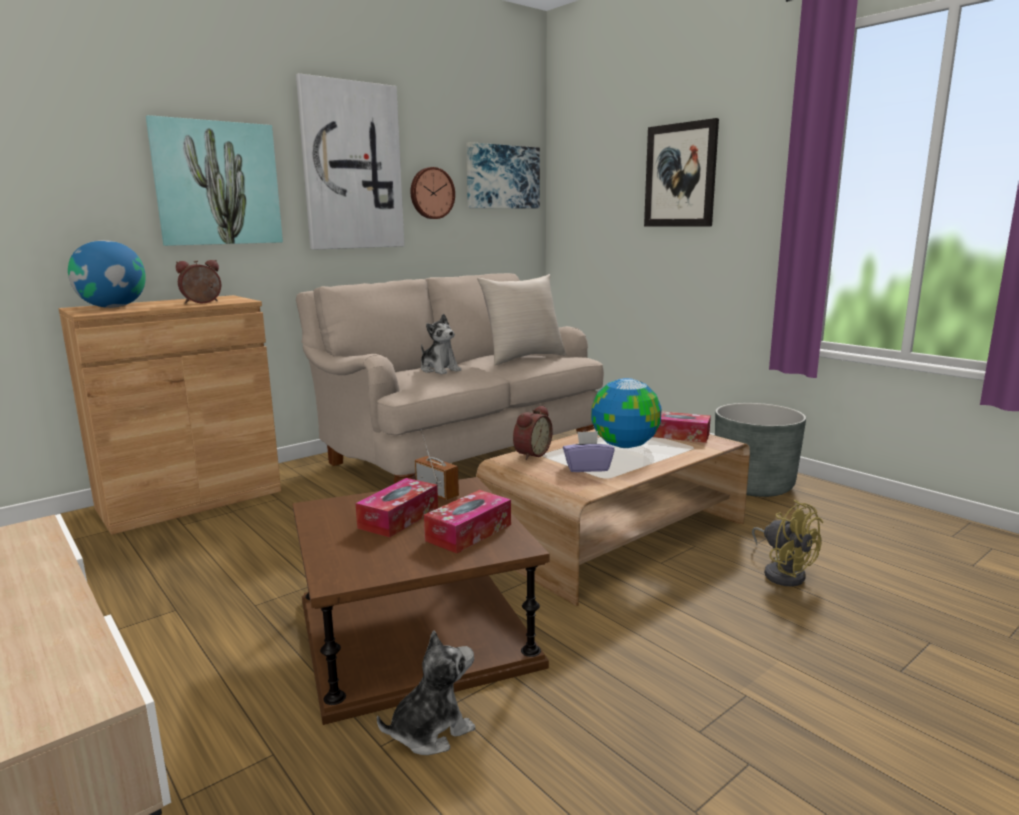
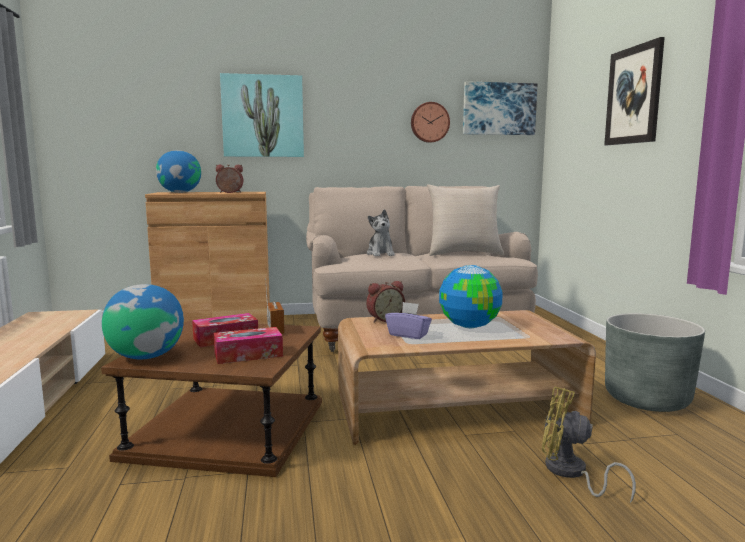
camera: 30 degrees right, 5 degrees down
picture [296,73,404,250] -> none
plush toy [377,630,475,755] -> none
tissue box [653,411,711,443] -> none
yellow fan [752,500,823,586] -> yellow fan turned 120 degrees clockwise [542,387,636,503]
none -> globe [102,284,184,359]

